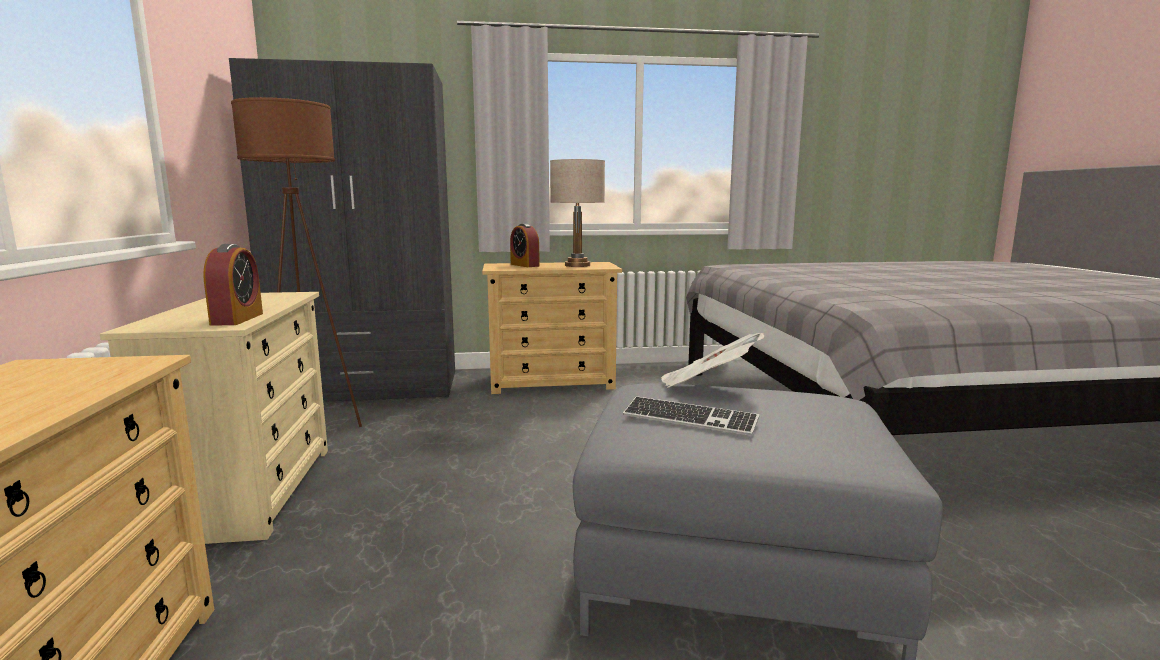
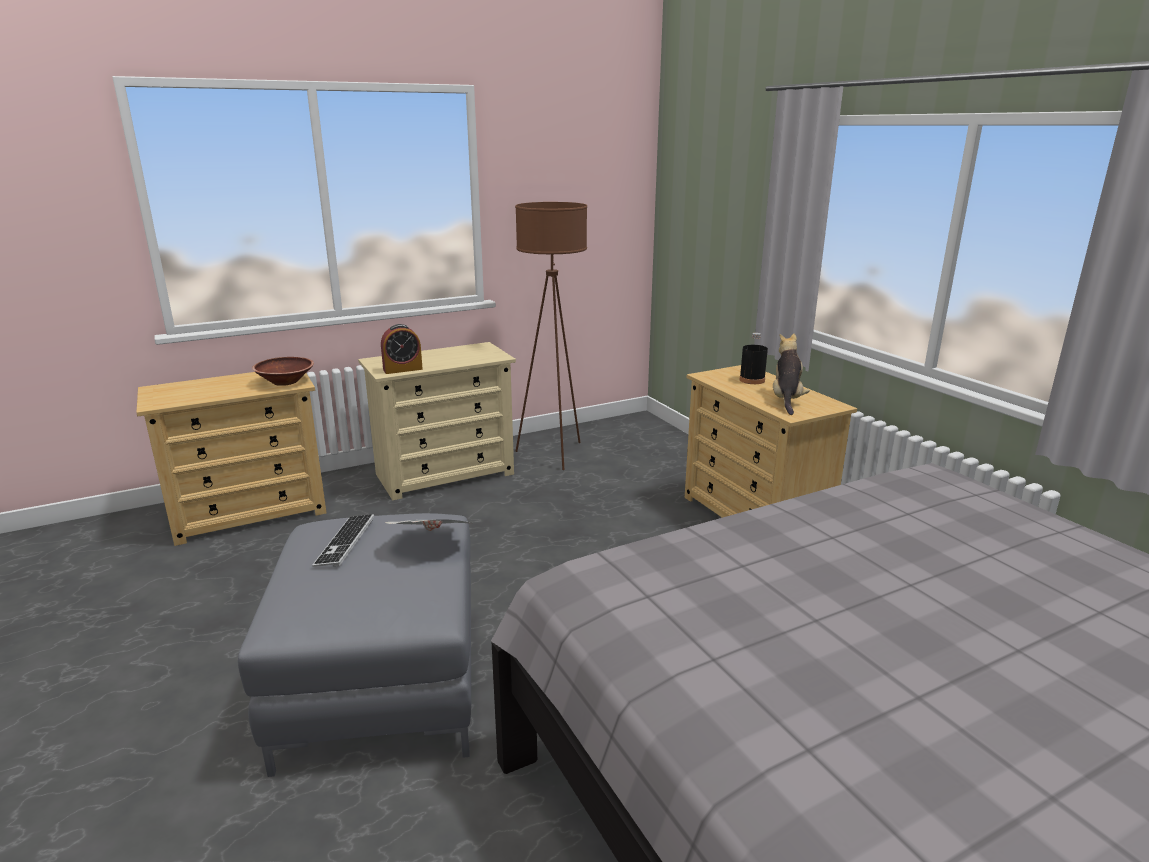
camera: 70 degrees right, 10 degrees up
grey wardrobe [229,58,455,402] -> none
alarm clock [510,224,540,267] -> black bottle [739,333,768,384]
beige table lamp [550,159,605,267] -> plush toy [773,333,810,415]
none -> brown bowl [252,357,314,386]

